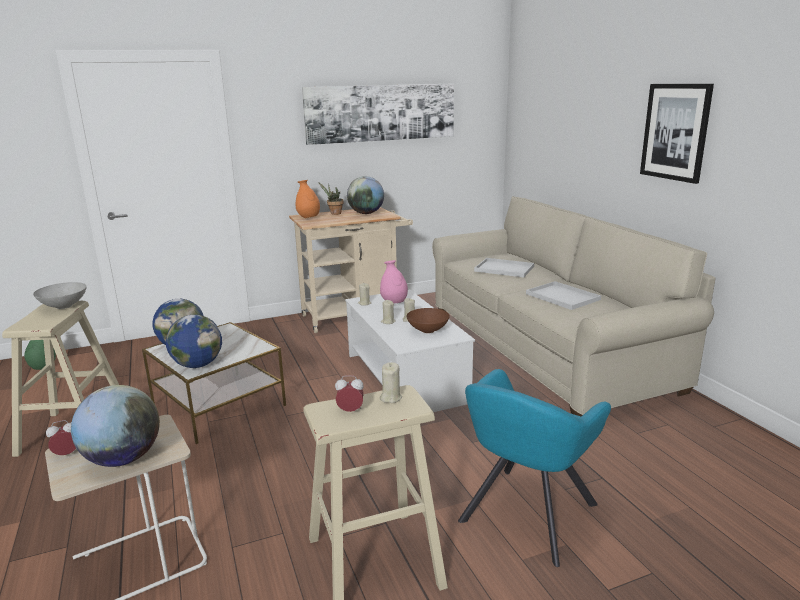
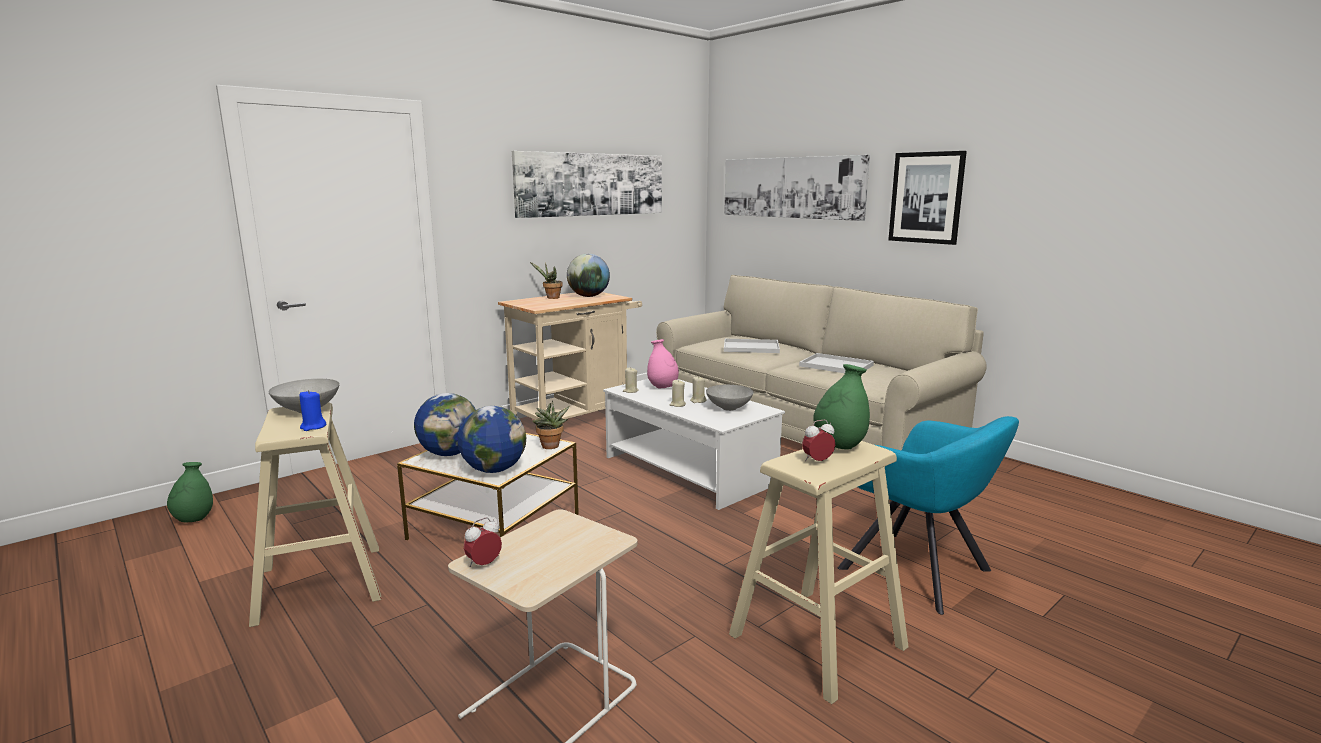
camera: 20 degrees left, 5 degrees down
globe [71,385,160,467] -> none
orange vase [296,180,320,218] -> none
beige candle [380,362,402,403] -> green vase [813,364,870,449]
brown bowl [407,308,450,333] -> grey bowl [706,385,754,411]
turquoise armchair [458,369,611,567] -> turquoise armchair turned 60 degrees counterclockwise [838,416,1019,615]
none -> blue candle [299,390,326,431]
none -> potted plant [532,401,570,449]
none -> picture [724,155,870,221]

